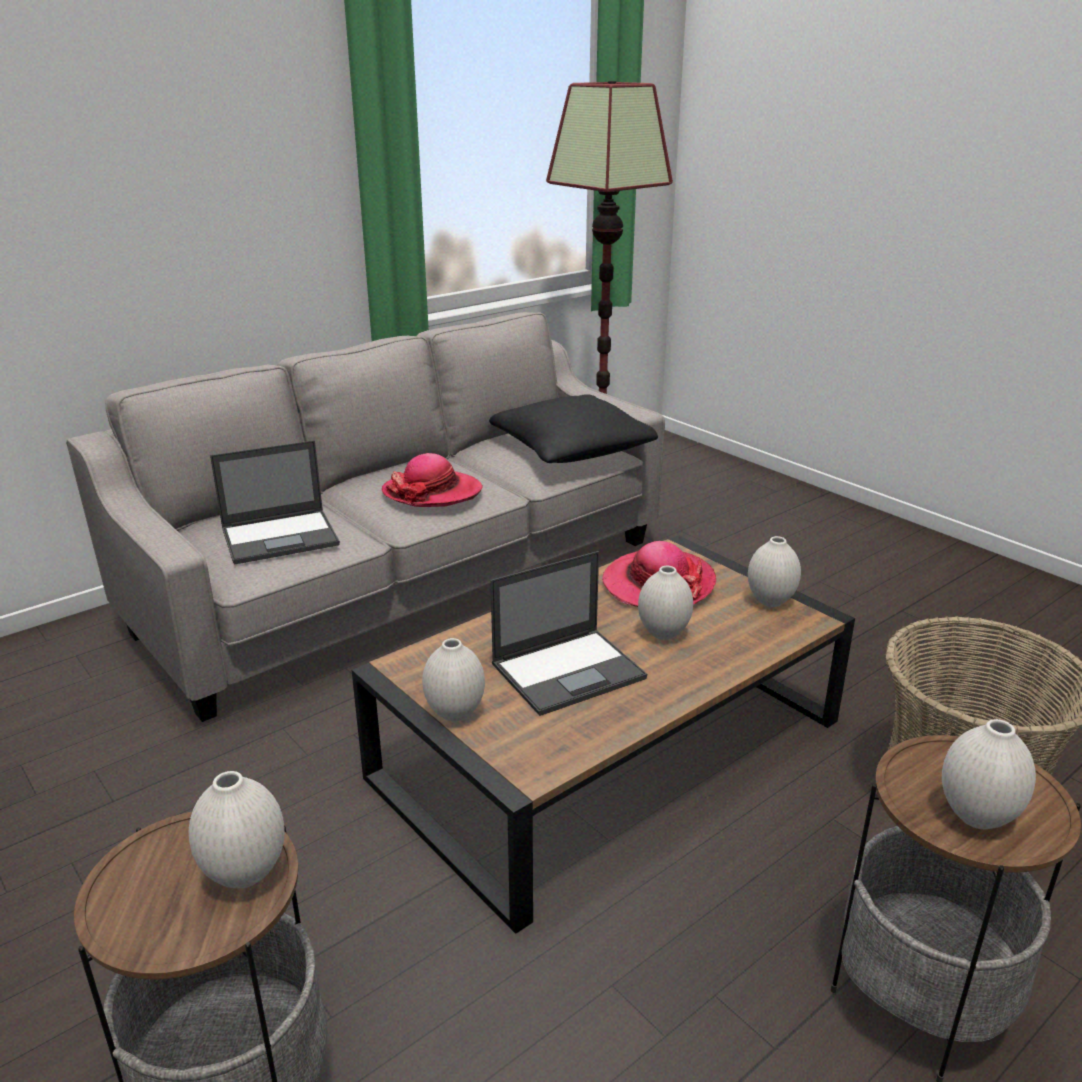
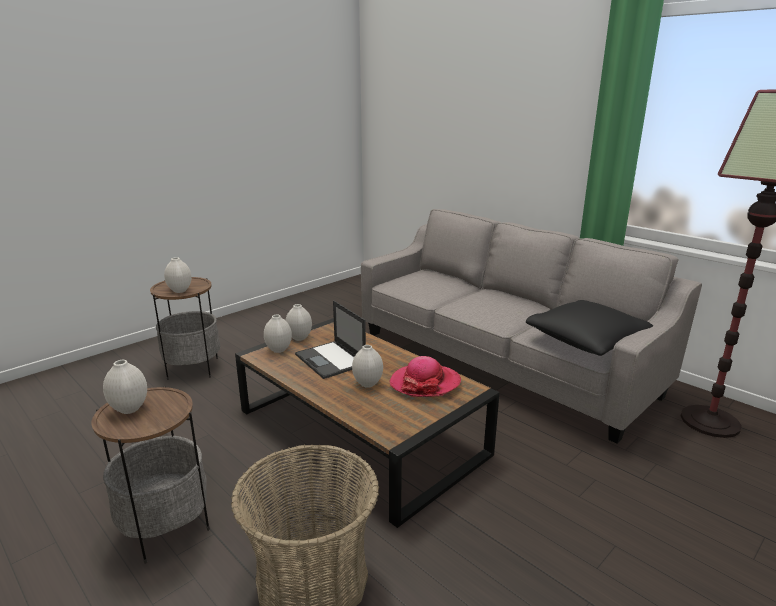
camera: 85 degrees right, 5 degrees down
laptop [210,440,340,565] -> none
hat [382,453,483,507] -> none
white vase [748,536,801,607] -> white vase moved to [264,315,292,353]

